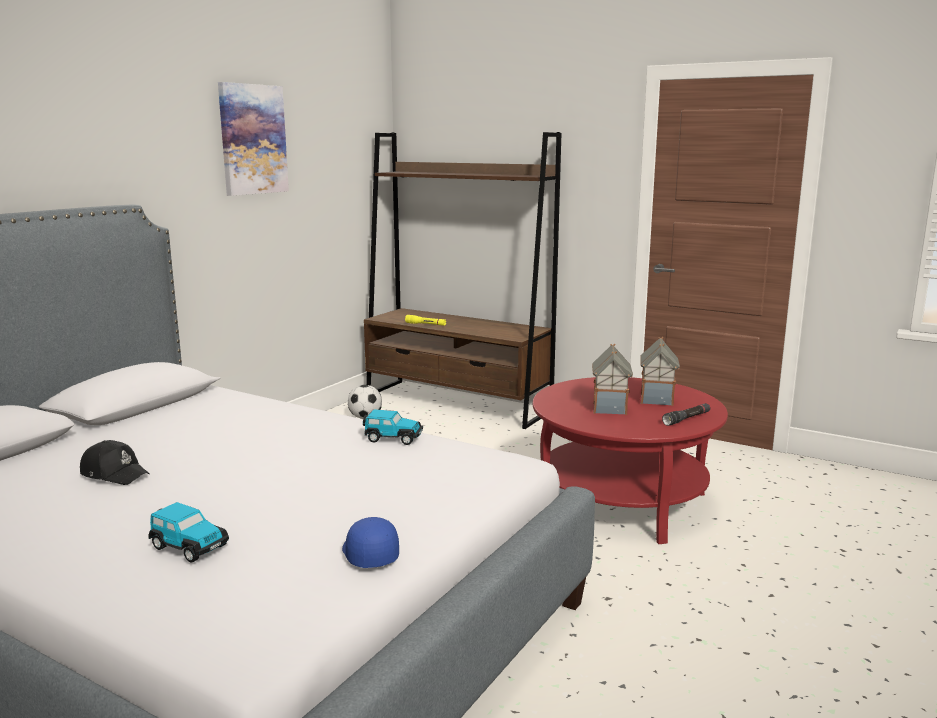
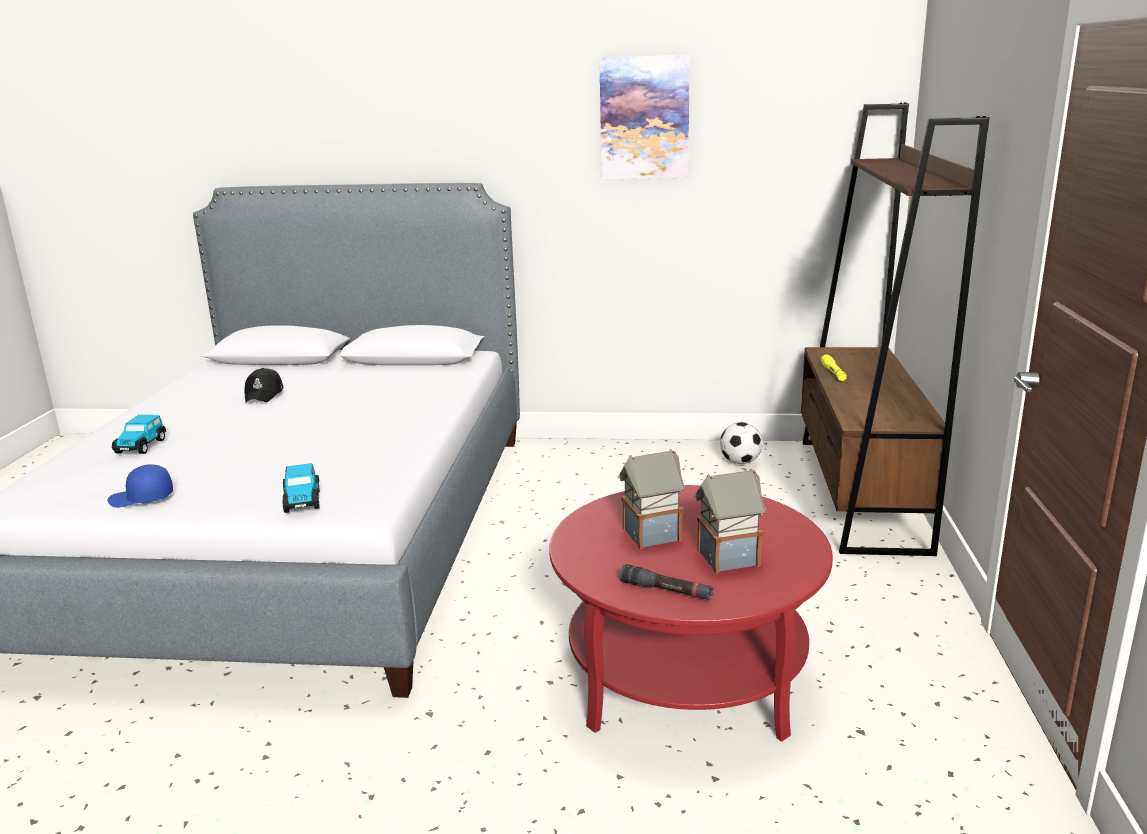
camera: 65 degrees right, 5 degrees up
blue cap [342,517,399,568] -> blue cap turned 135 degrees counterclockwise [107,464,173,507]
toy car [363,409,423,445] -> toy car moved to [283,463,320,513]

